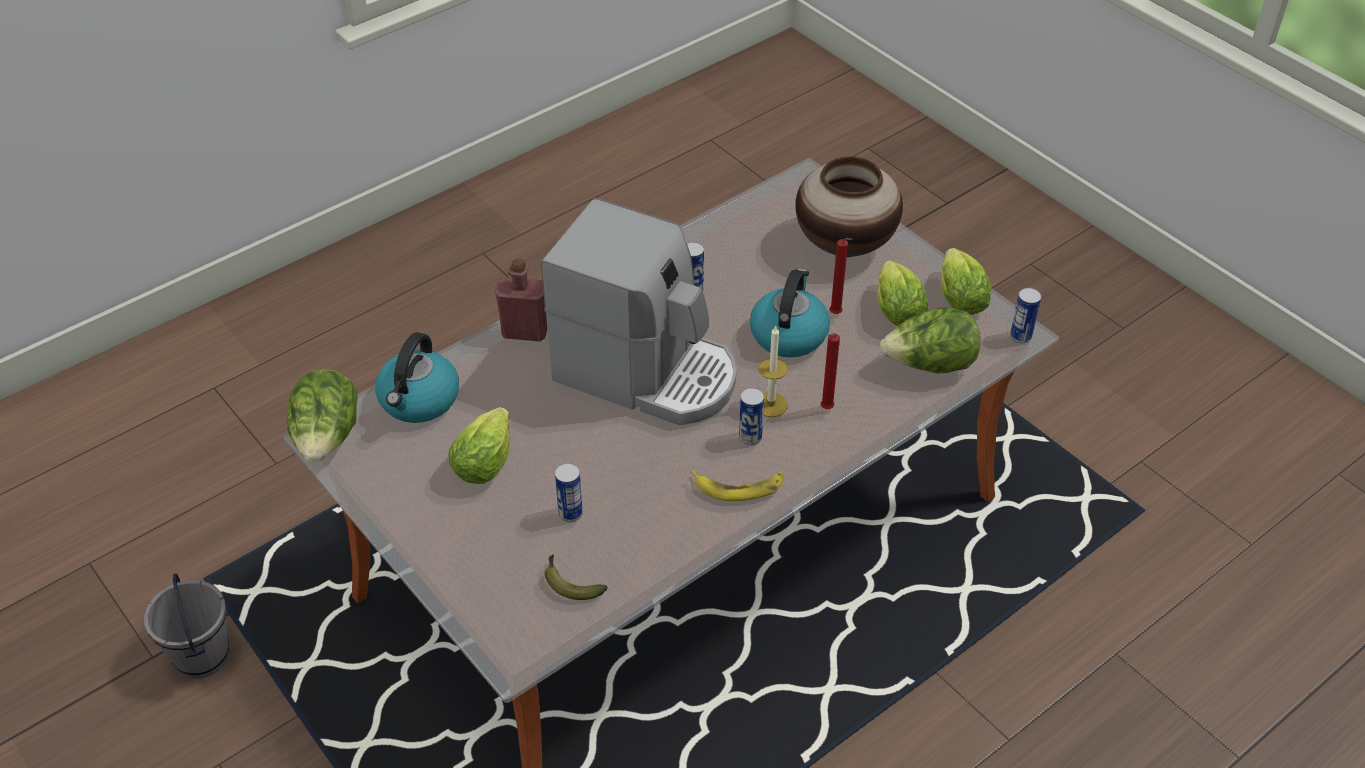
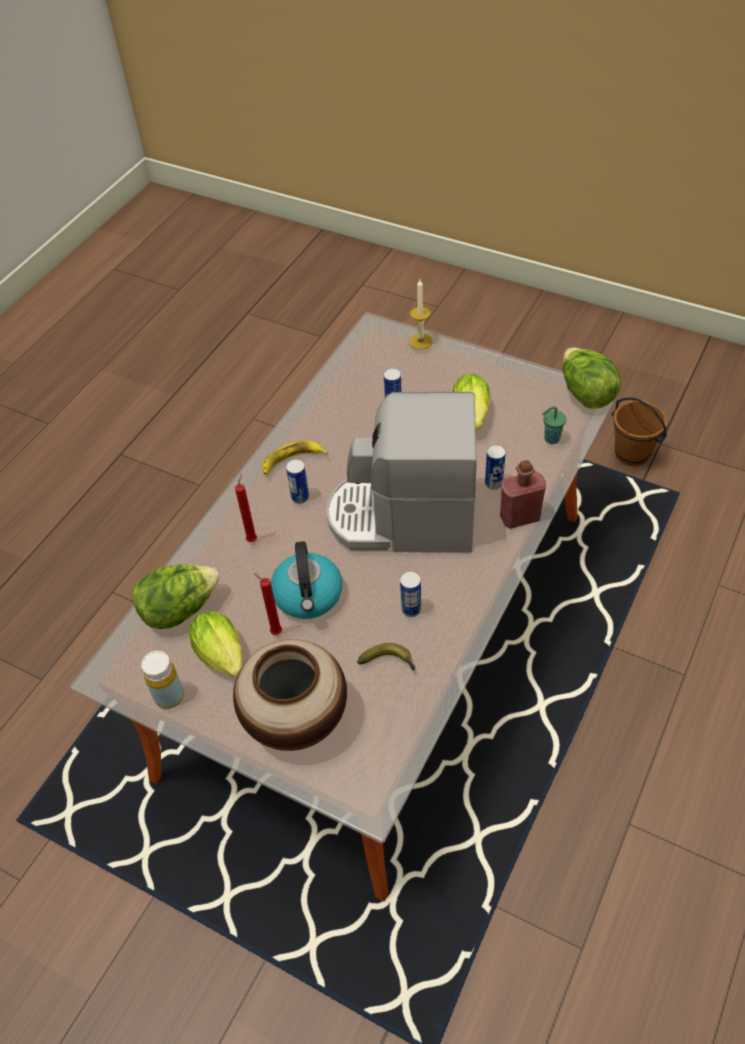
camera: 160 degrees right, 5 degrees up
grey bucket [144,573,229,678] -> brown bucket [611,398,668,466]
kettle [375,332,459,423] -> green cup [542,406,566,444]
banana [545,555,607,600] -> banana moved to [357,643,416,670]
candle [758,325,788,417] -> candle moved to [409,280,433,350]
lettuce [941,248,992,315] -> yellow bottle [141,651,184,709]
can [1010,288,1041,344] -> can moved to [485,445,506,490]

